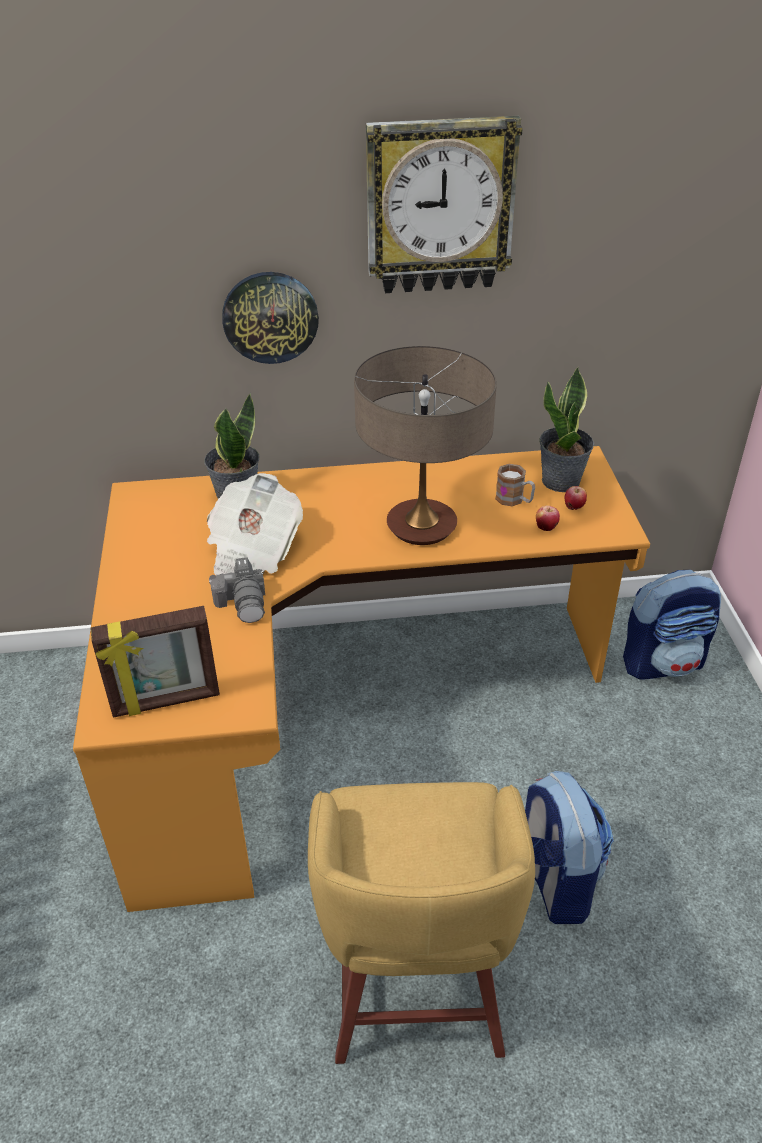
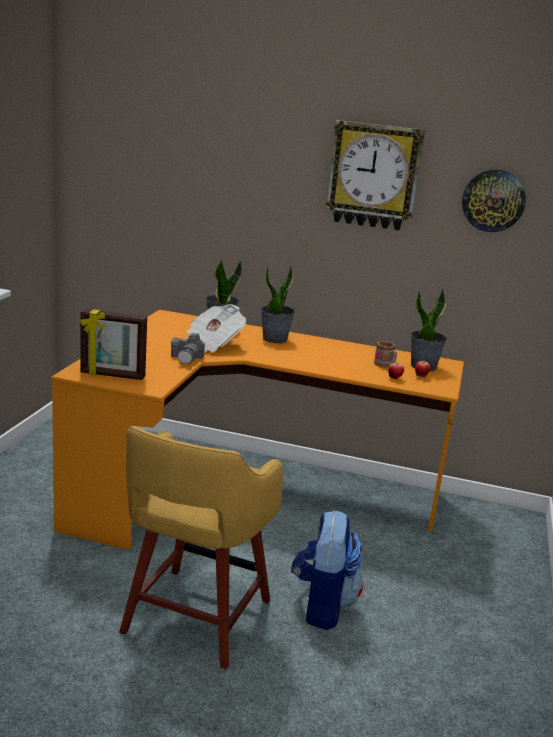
camera: 20 degrees right, 20 degrees down
wall clock [222,272,319,364] -> wall clock moved to [462,169,526,232]
table lamp [354,346,497,545] -> none
backpack [623,570,721,680] -> none
none -> potted plant [261,264,295,343]

